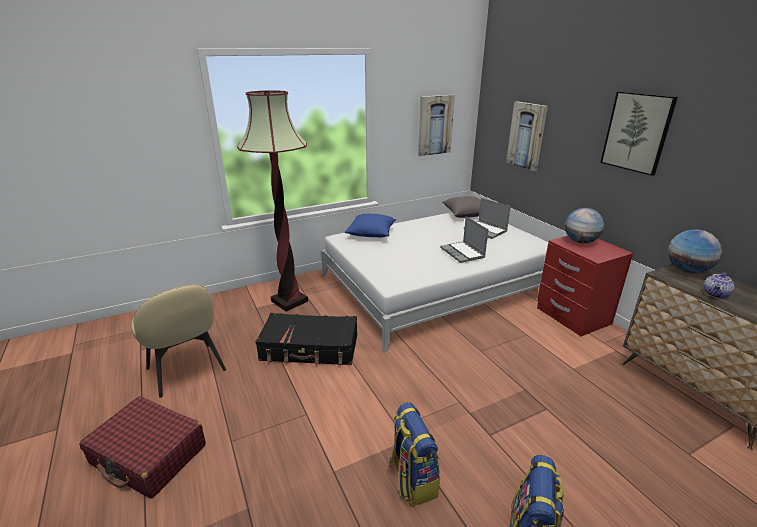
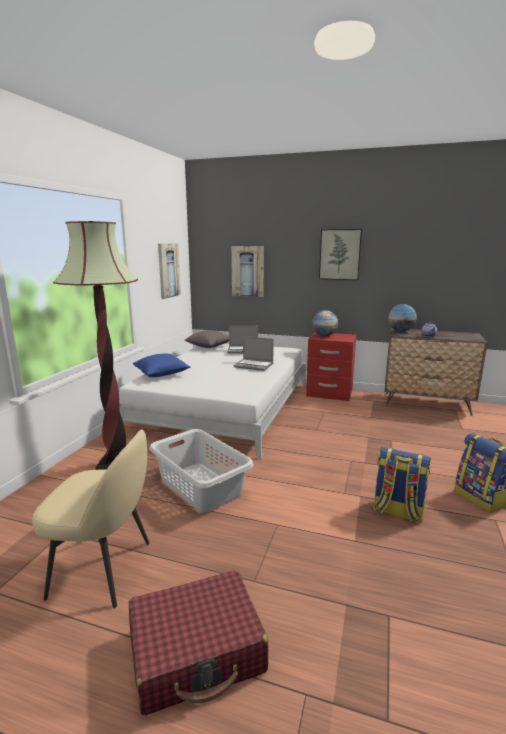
camera: 45 degrees left, 10 degrees down
black suitcase [255,313,357,365] -> grey laundry basket [149,429,254,513]

